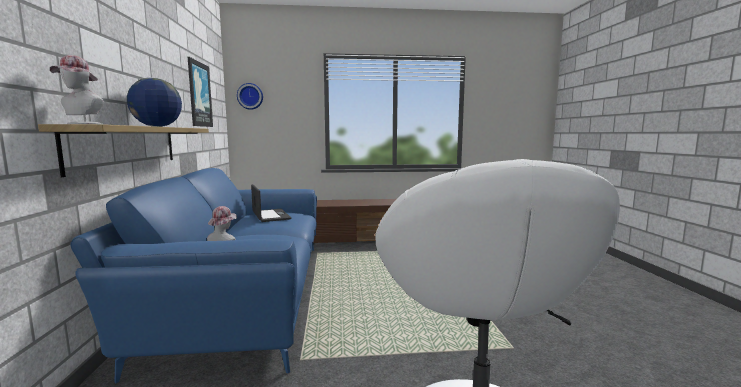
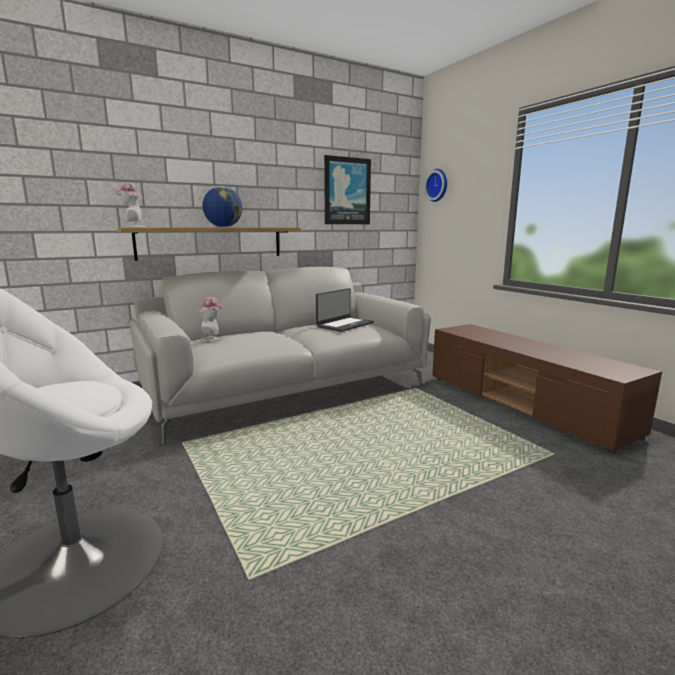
camera: 65 degrees right, 5 degrees up
blue sofa [70,168,317,384] -> grey sofa [130,267,431,444]

